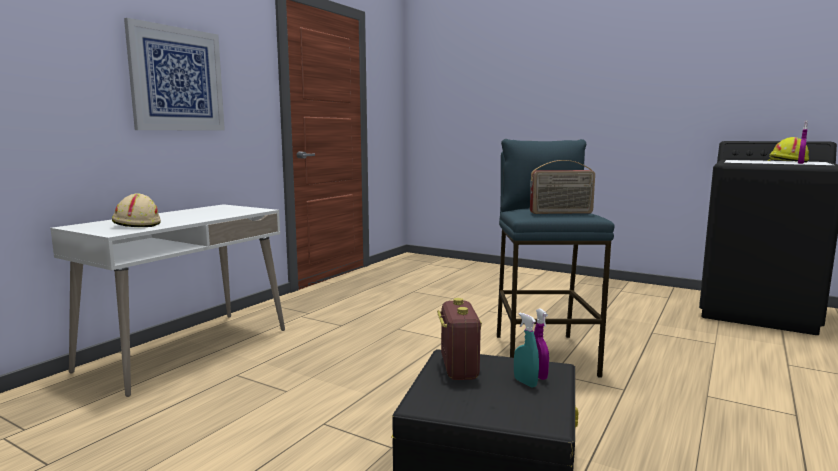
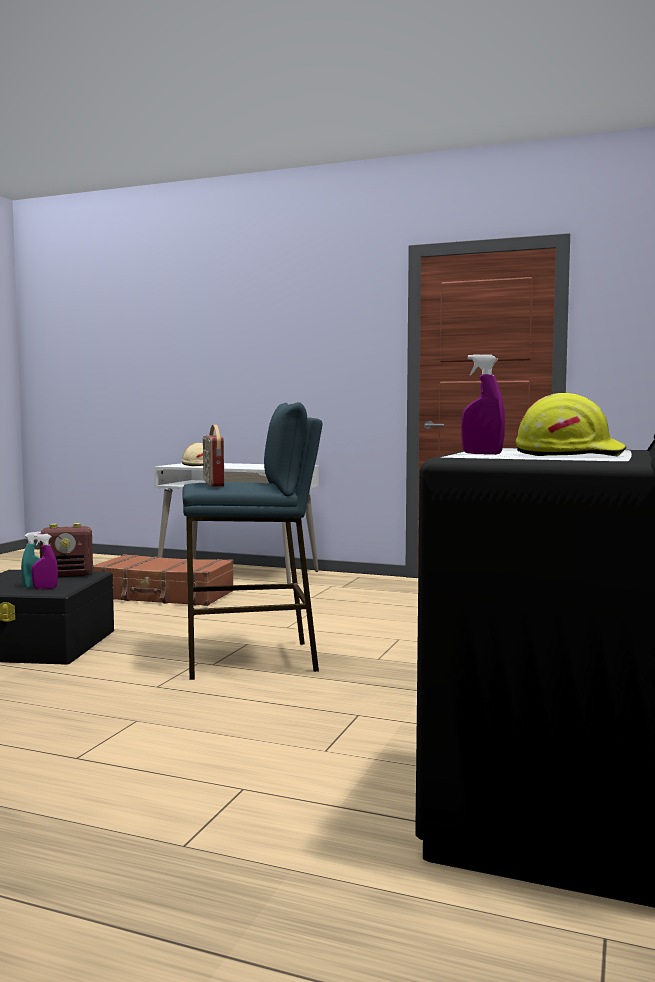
camera: 80 degrees right, 5 degrees down
picture [124,18,225,131] -> none
none -> brown suitcase [92,554,234,606]

